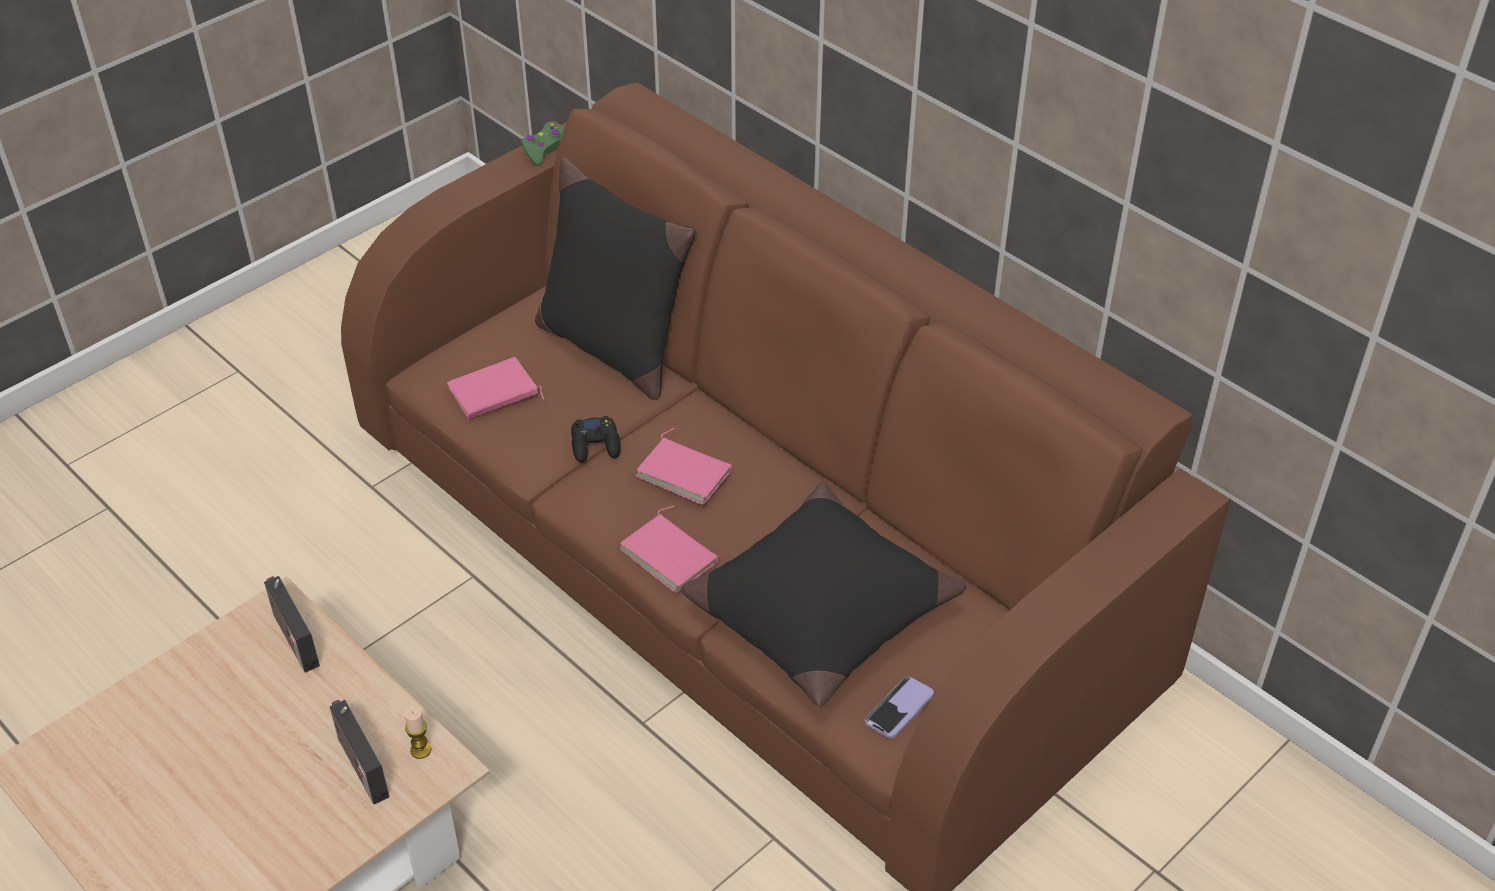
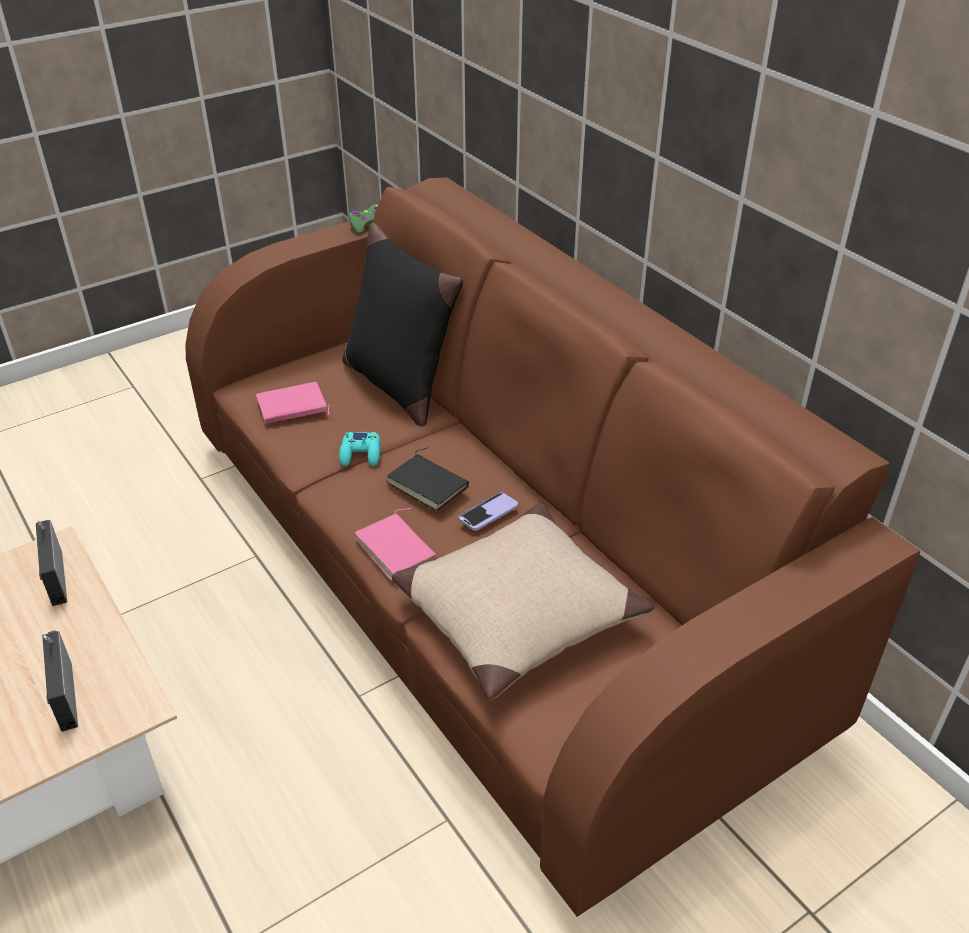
camera: 10 degrees right, 5 degrees down
candle [404,706,432,759] -> none
black game controller [571,416,621,463] -> turquoise game controller [339,432,380,466]
pink book [636,428,732,505] -> black book [386,448,469,511]
black pillow [681,483,967,707] -> beige pillow [392,503,654,700]
phone [865,677,934,738] -> phone moved to [459,492,518,531]

